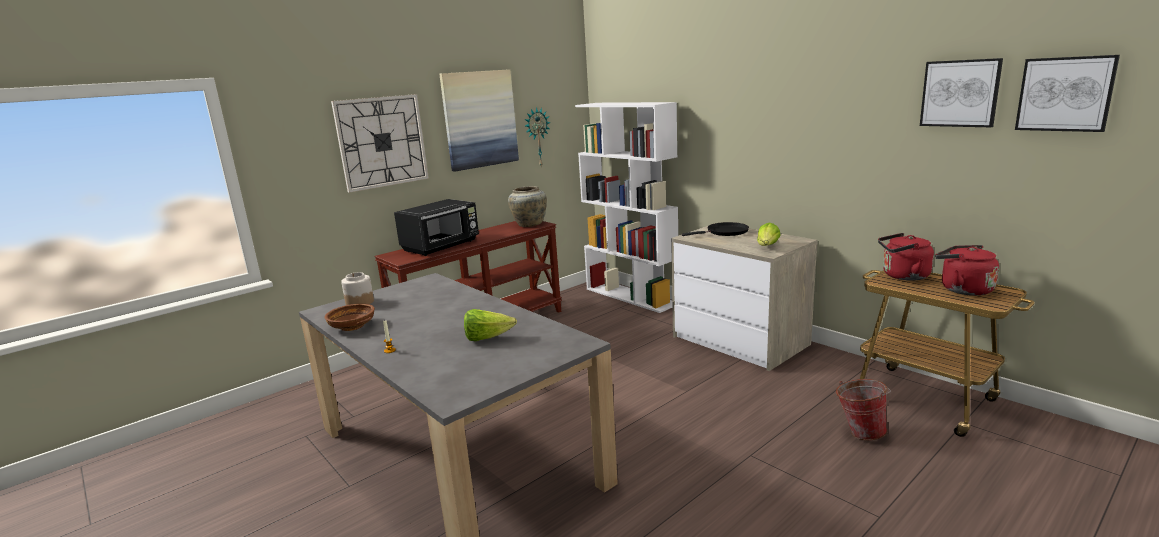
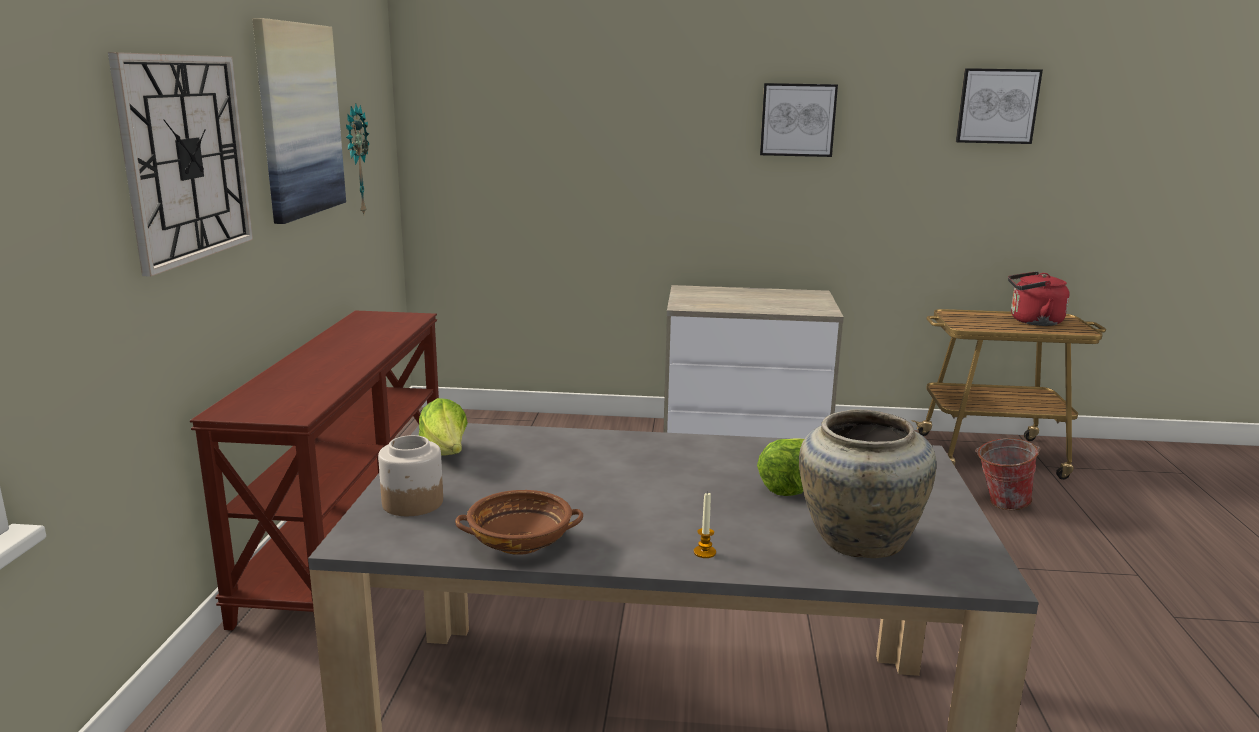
camera: 45 degrees left, 0 degrees up
black microwave [394,199,479,256] -> none
beige vase [508,186,547,227] -> beige vase moved to [799,410,936,558]
white bookcase [575,102,678,313] -> none
black frying pan [682,222,749,236] -> none
lettuce [757,223,781,246] -> lettuce moved to [419,398,468,456]
red kettle [878,233,934,281] -> none
picture [1015,55,1120,132] -> picture moved to [760,83,838,157]

